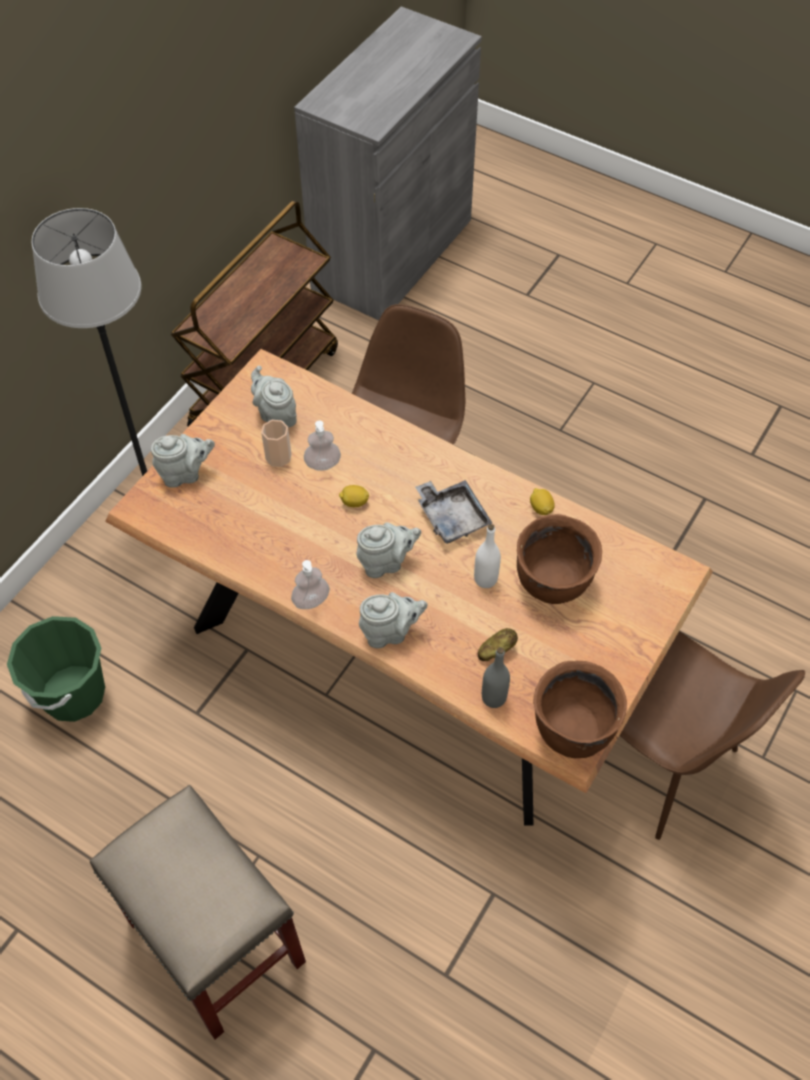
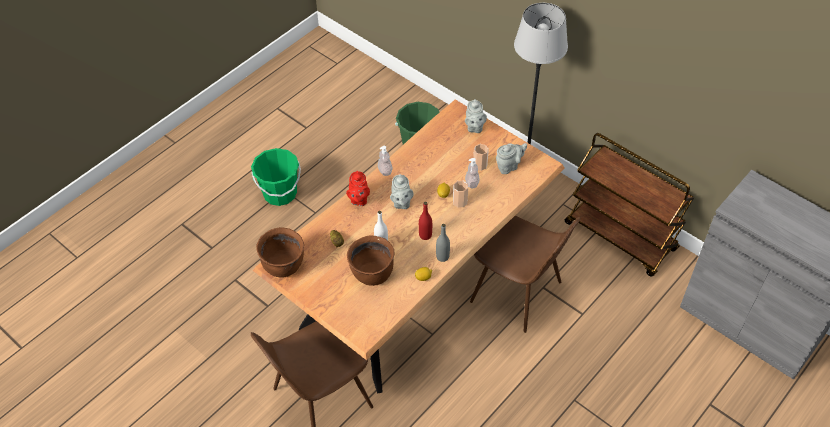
camera: 100 degrees right, 5 degrees down
beige stool [90,785,306,1039] -> green bucket [251,148,301,206]
grey teapot [359,592,427,648] -> red teapot [346,171,370,206]
grey tray [415,480,492,544] -> red bottle [419,202,432,240]
grey bottle [482,647,510,708] -> grey bottle moved to [436,224,450,262]
none -> cup [453,181,468,208]

